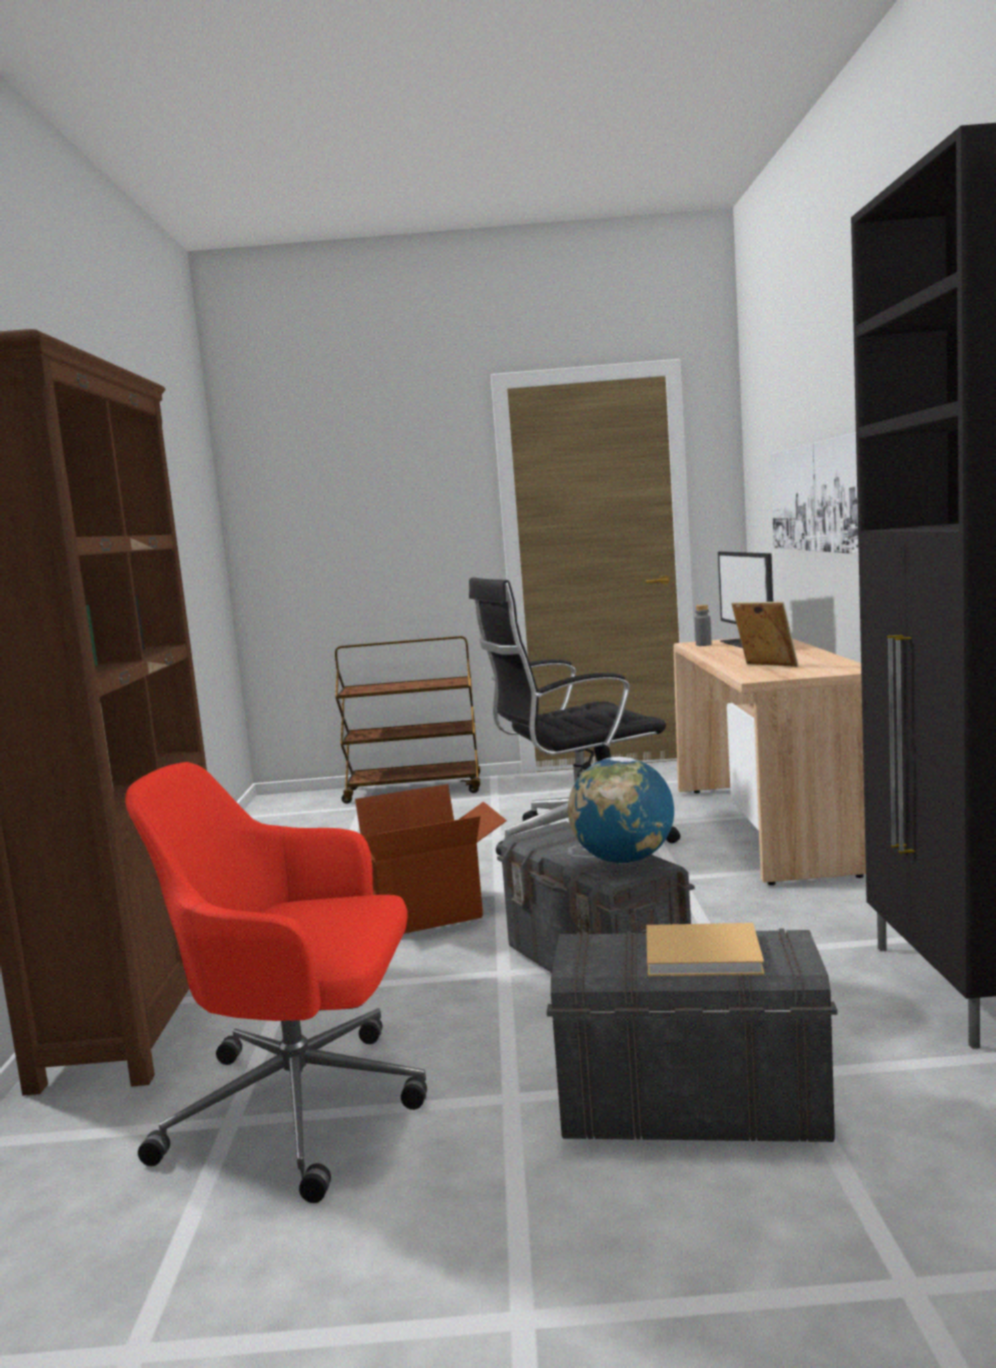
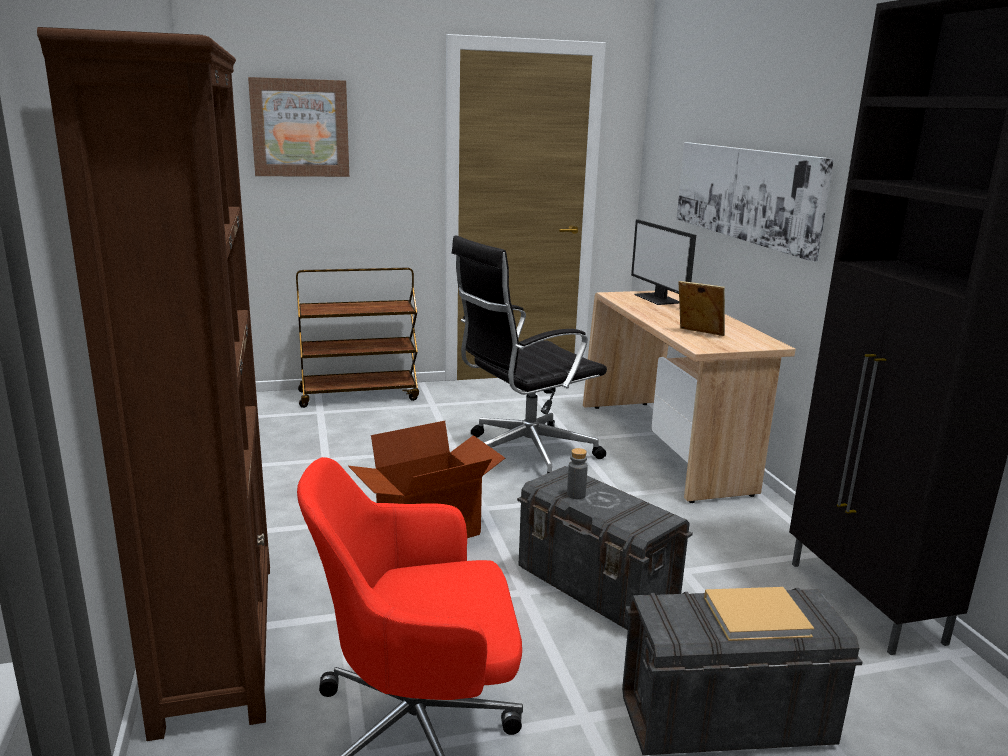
camera: 15 degrees left, 10 degrees up
globe [568,757,674,864] -> none
grey bottle [695,605,712,646] -> grey bottle moved to [567,448,588,499]
none -> picture [248,77,349,177]

